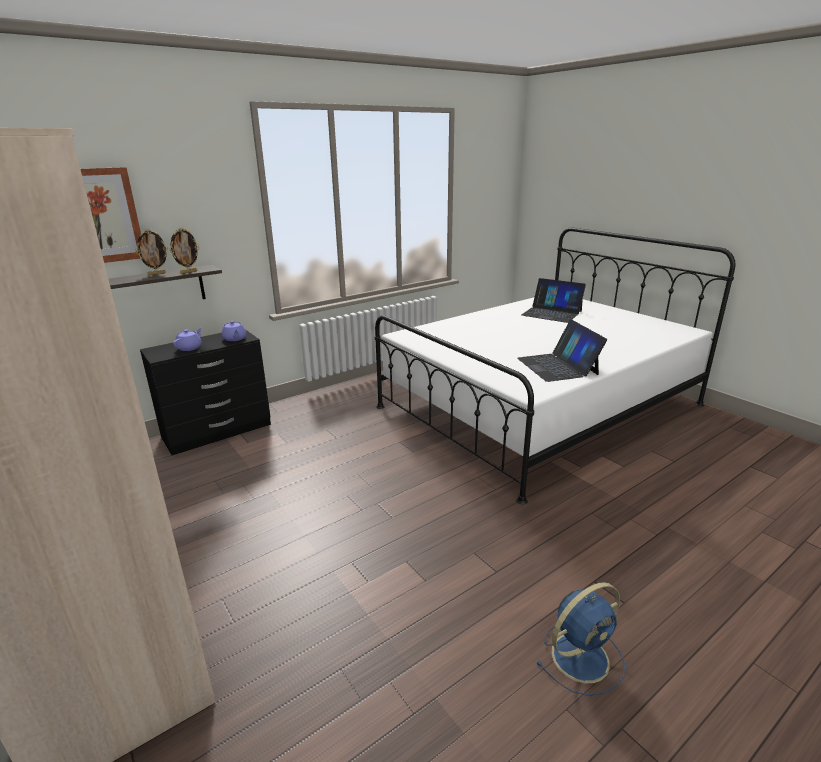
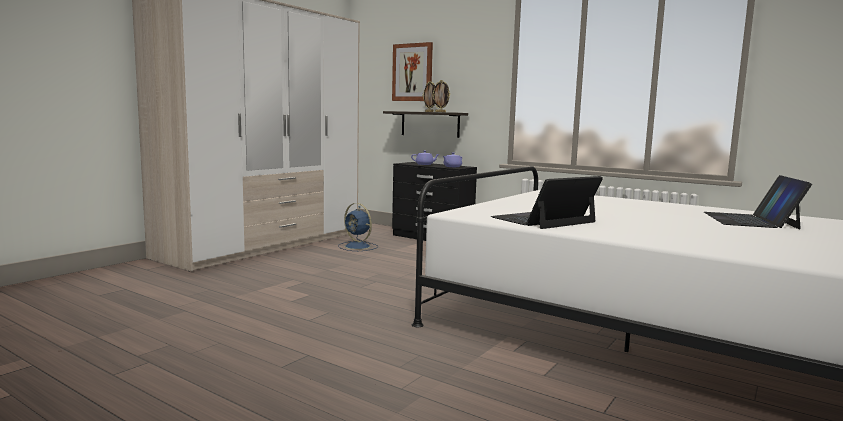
camera: 70 degrees right, 15 degrees down
blue fan [536,582,625,696] -> blue fan moved to [338,203,378,251]

